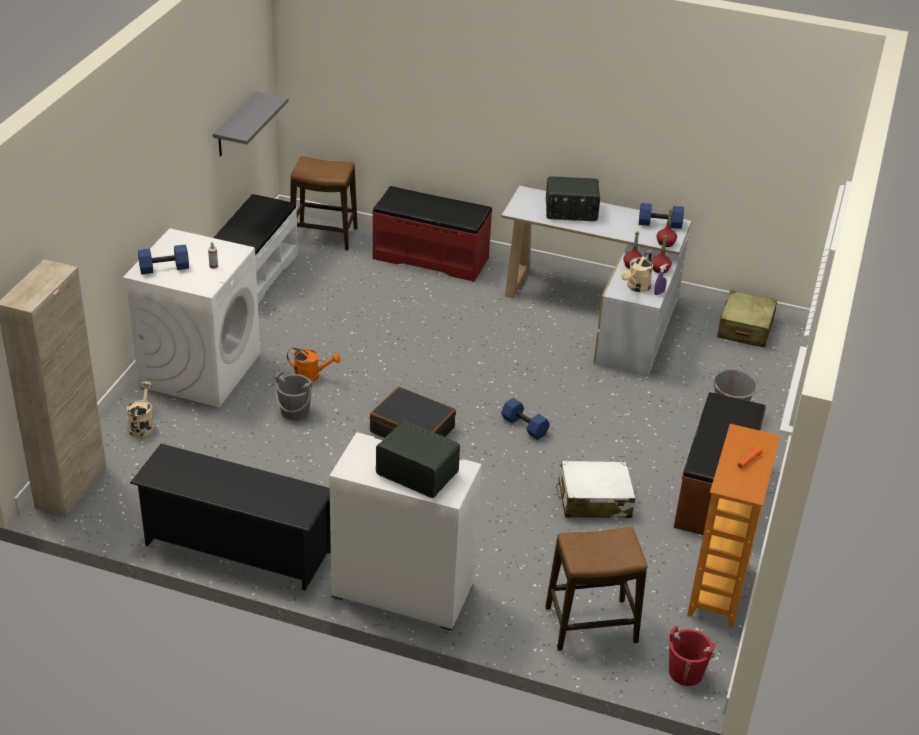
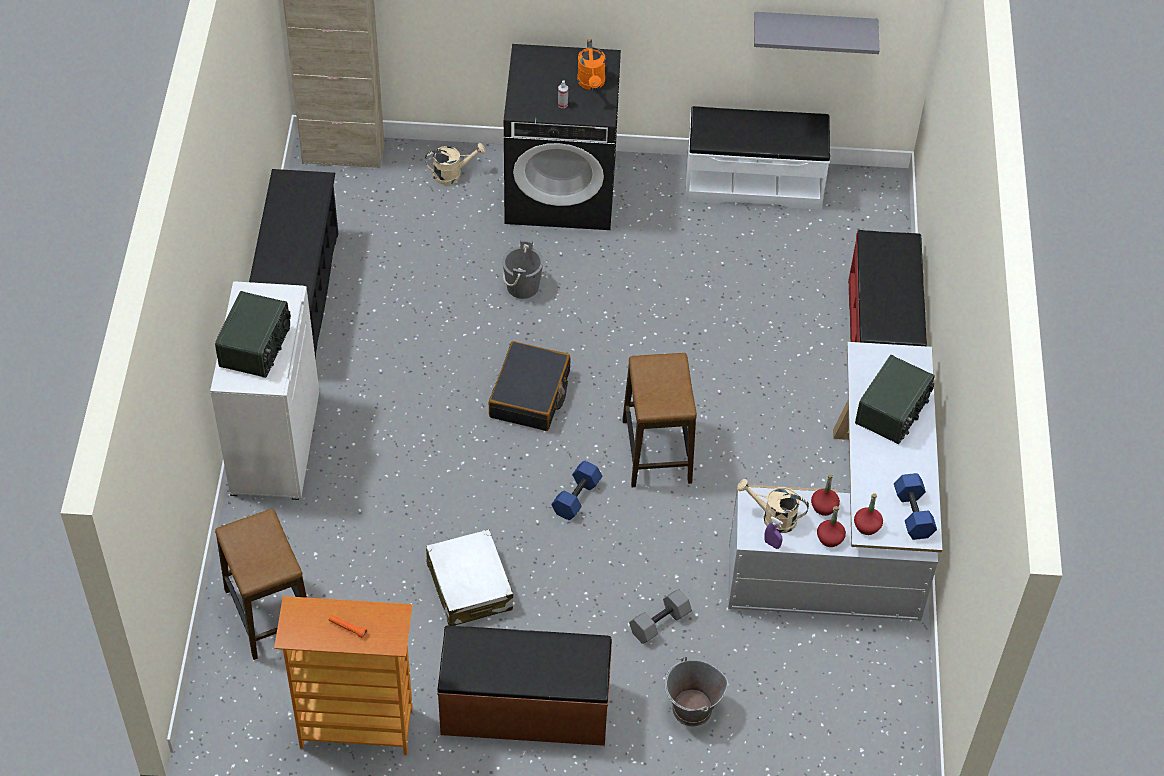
camera: 75 degrees right, 15 degrees up
white washing machine [123,228,260,407] -> black washing machine [504,44,621,230]
blue dumbbell [138,244,189,274] -> none
orange watering can [287,348,341,382] -> orange watering can moved to [577,39,606,90]
stool [290,156,358,250] -> stool moved to [622,353,697,487]
radio [546,176,600,221] -> radio turned 135 degrees counterclockwise [855,355,935,444]
red bucket [669,625,716,686] -> none
beige suitcase [717,290,777,348] -> none
none -> grey dumbbell [629,589,692,644]

